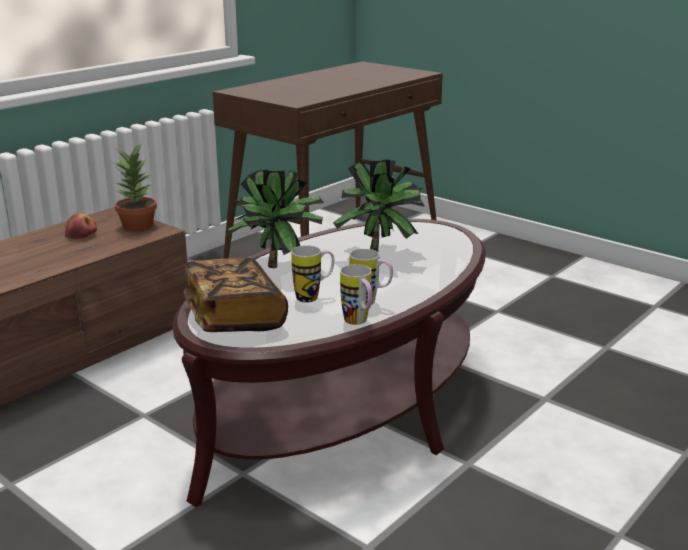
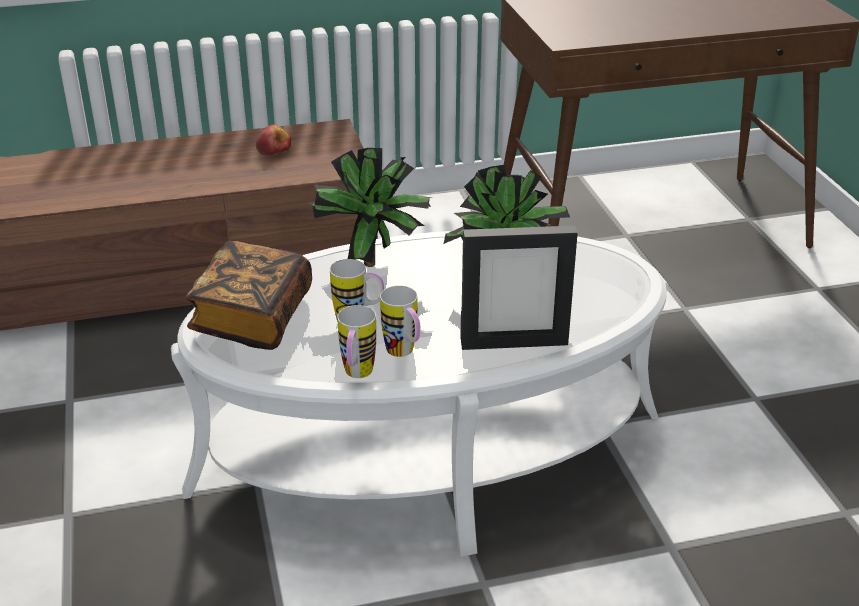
camera: 35 degrees right, 10 degrees up
potted plant [113,143,157,232] -> none
brown coffee table [173,219,486,508] -> white coffee table [171,231,669,557]
none -> picture frame [460,226,578,350]

